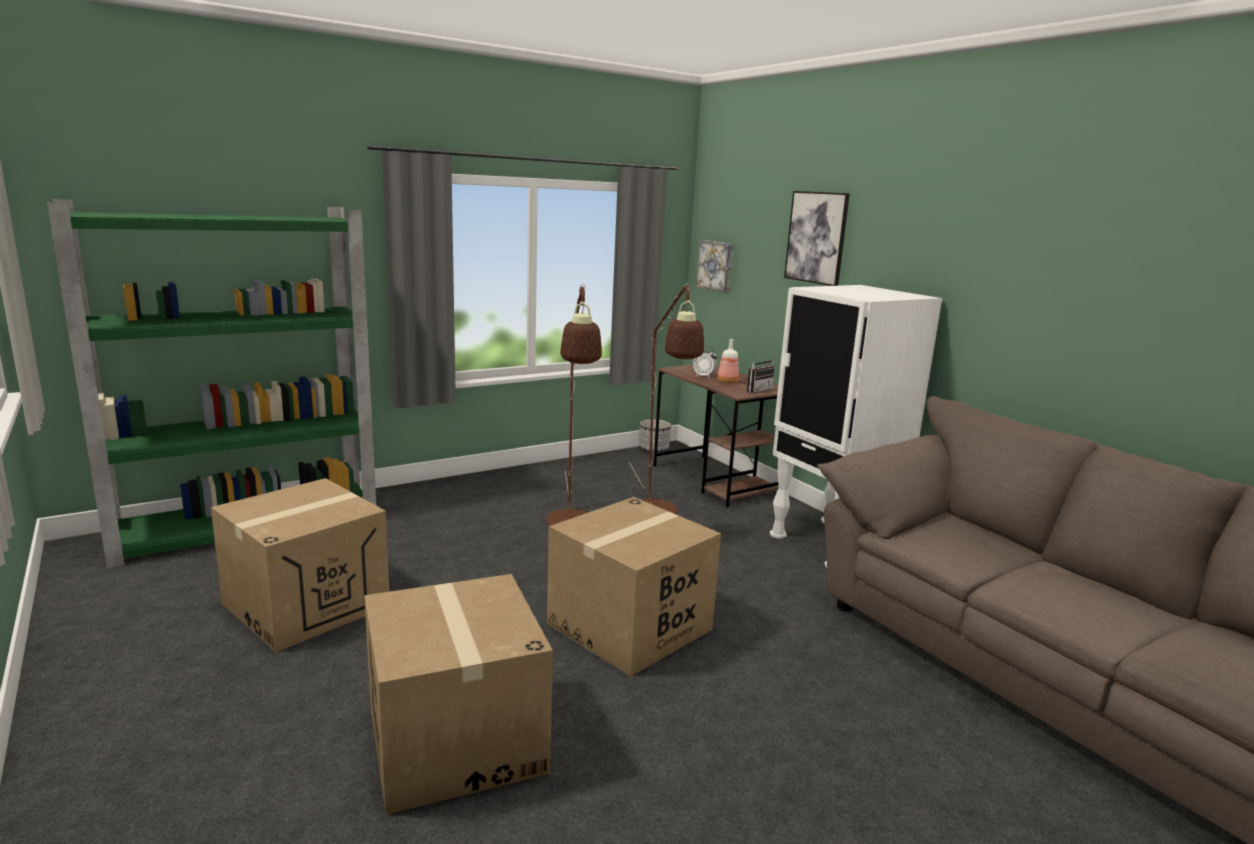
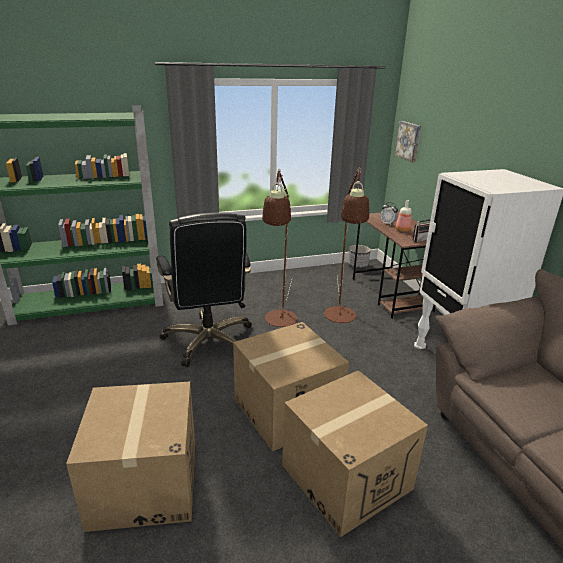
camera: 15 degrees right, 10 degrees up
cardboard box [211,478,389,652] -> cardboard box moved to [282,370,428,537]
picture [784,191,850,286] -> none
none -> black office chair [156,212,252,367]

